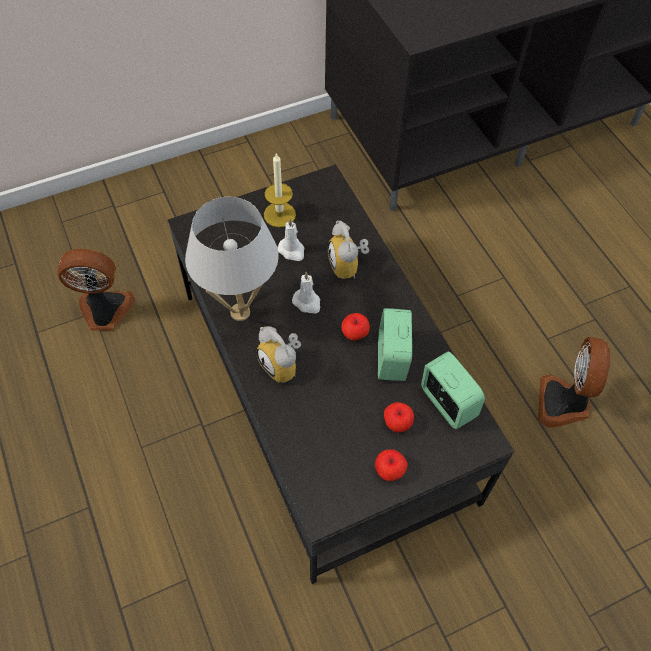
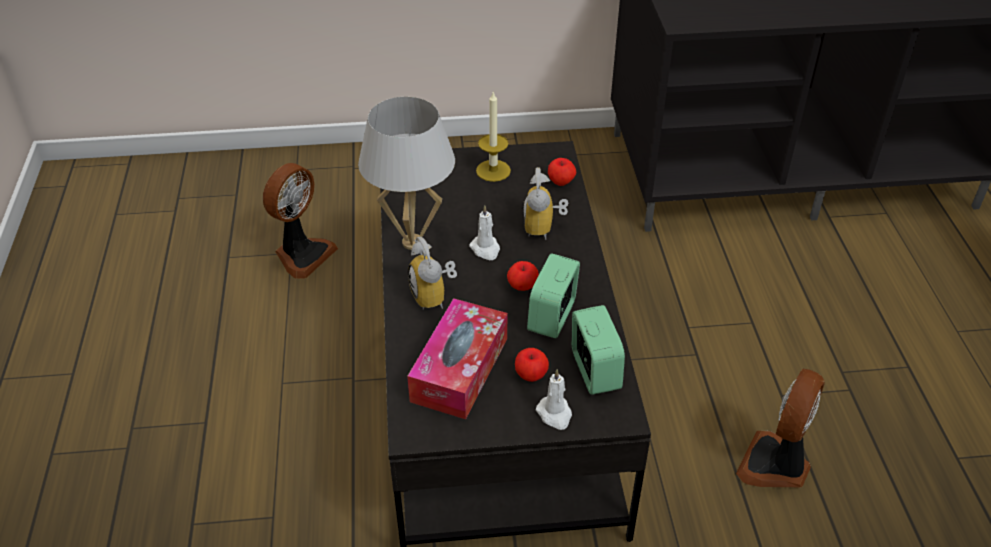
camera: 20 degrees right, 15 degrees down
fan [57,249,135,331] -> fan turned 105 degrees clockwise [263,163,338,279]
white candle [277,218,305,261] -> white candle moved to [536,369,572,430]
apple [375,449,407,481] -> apple moved to [548,158,576,186]
none -> tissue box [407,298,507,419]

